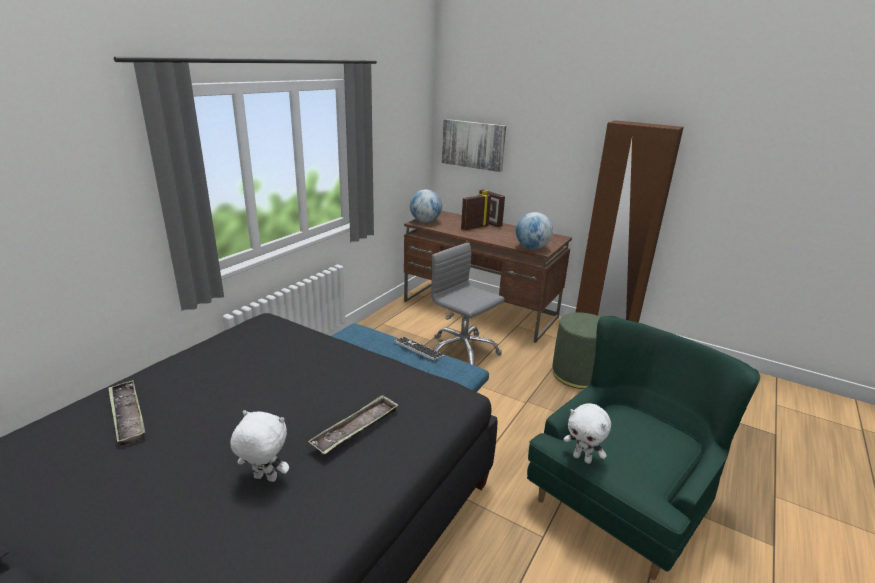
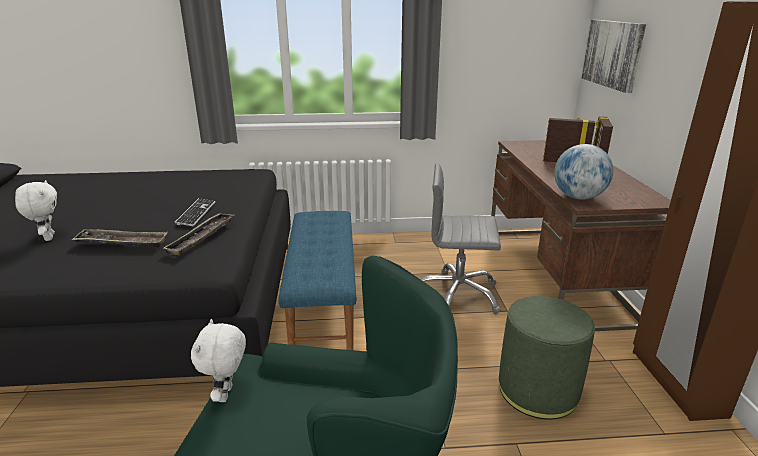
camera: 55 degrees right, 0 degrees up
tray [108,380,145,446] -> tray moved to [162,213,234,255]
keyboard [394,337,444,361] -> keyboard moved to [175,198,215,226]
globe [410,189,442,223] -> none
grey office chair [431,243,505,365] -> grey office chair turned 90 degrees counterclockwise [420,163,501,314]

